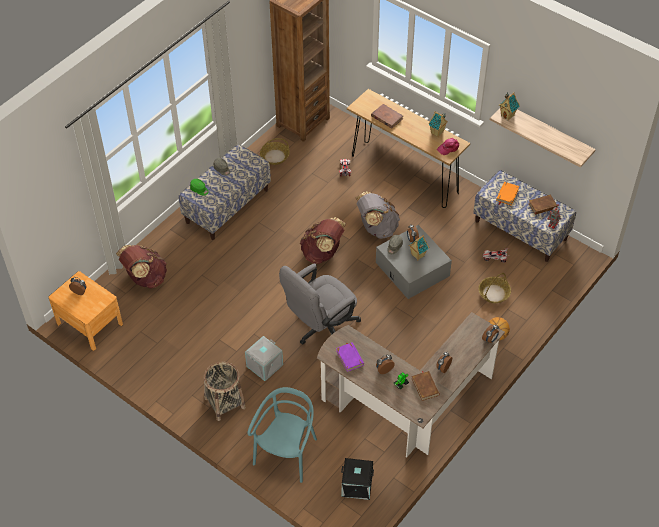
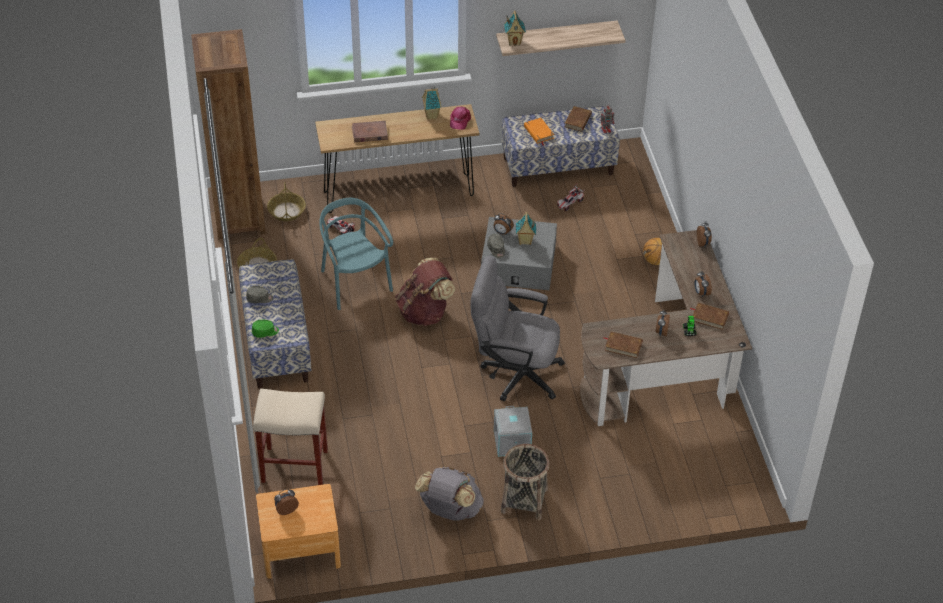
camera: 50 degrees left, 5 degrees down
brown backpack [116,245,167,288] -> beige stool [253,389,328,485]
turquoise chair [248,387,317,483] -> turquoise chair moved to [319,198,393,310]
grey office chair [279,264,361,344] -> grey office chair turned 105 degrees clockwise [471,256,565,401]
purple book [336,342,364,372] -> brown book [604,331,643,358]
black storage box [341,458,374,500] -> none
grey backpack [355,192,400,239] -> grey backpack moved to [415,466,484,521]
basket [478,273,511,303] -> basket moved to [267,182,306,221]

